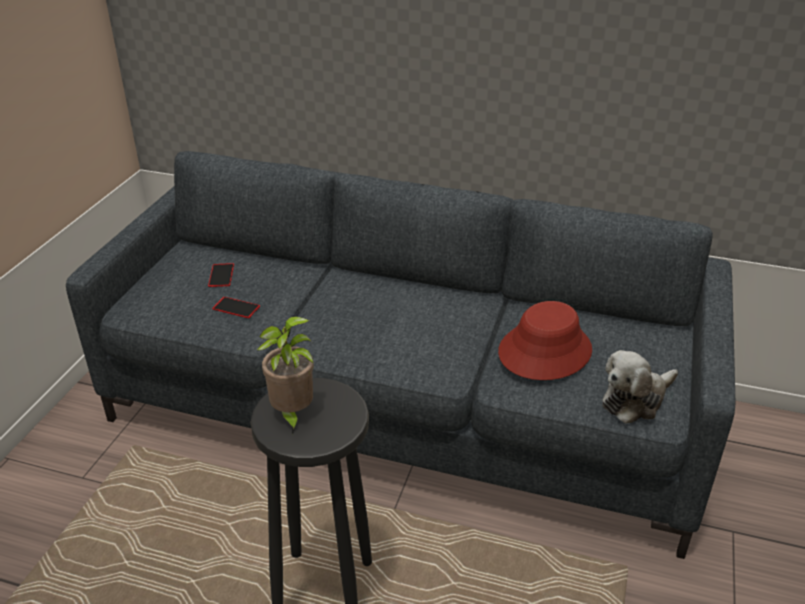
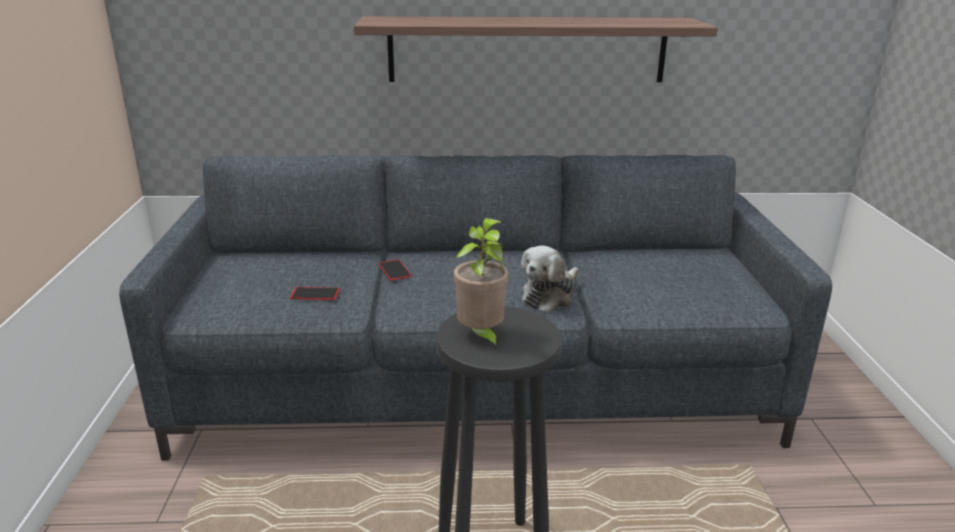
camera: 20 degrees left, 10 degrees down
phone [208,263,234,287] -> phone moved to [378,259,412,280]
red hat [498,301,592,380] -> none
plush toy [602,350,678,424] -> plush toy moved to [521,245,579,313]
none -> shelf [354,16,718,82]

